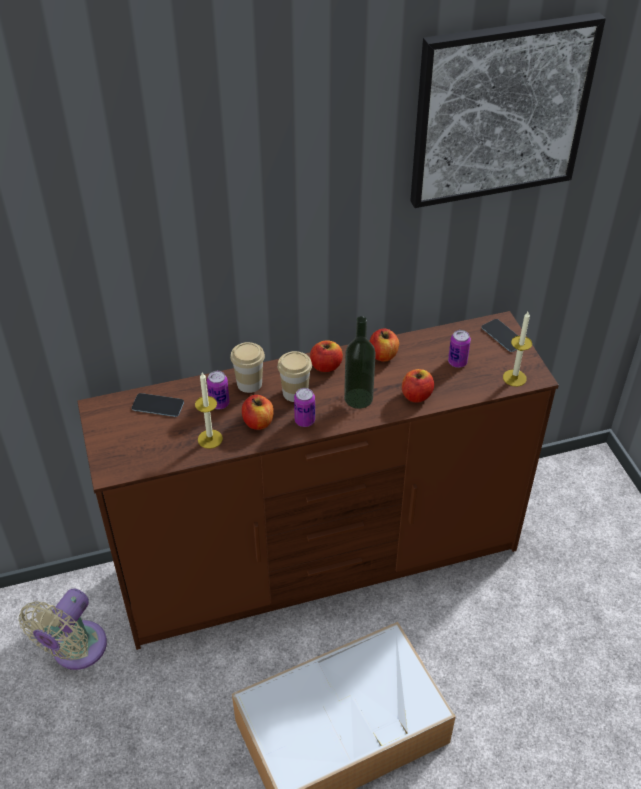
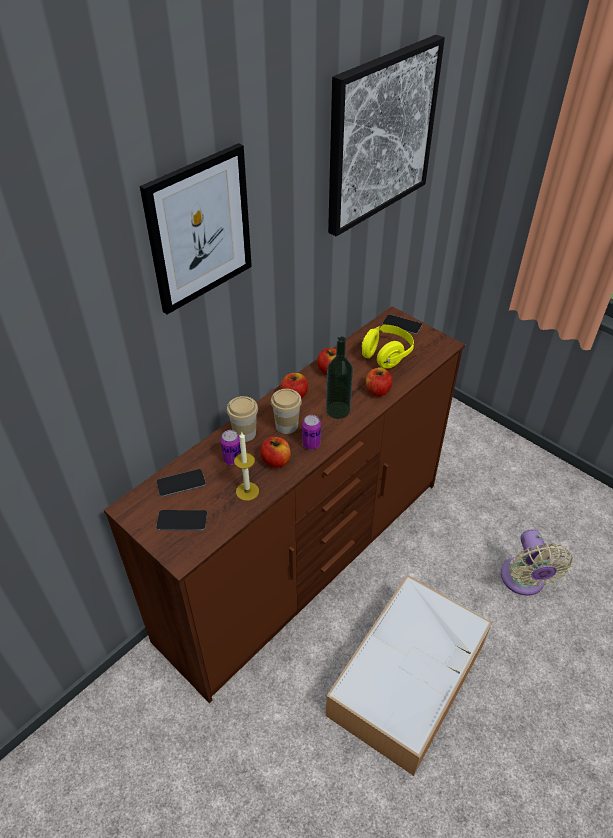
camera: 30 degrees left, 0 degrees up
beige fan [19,588,107,670] -> beige fan moved to [501,529,573,596]
can [448,330,471,368] -> yellow headphones [361,325,414,369]
candle [503,312,532,387] -> none
none -> picture [140,143,252,314]
none -> phone [156,510,207,530]

